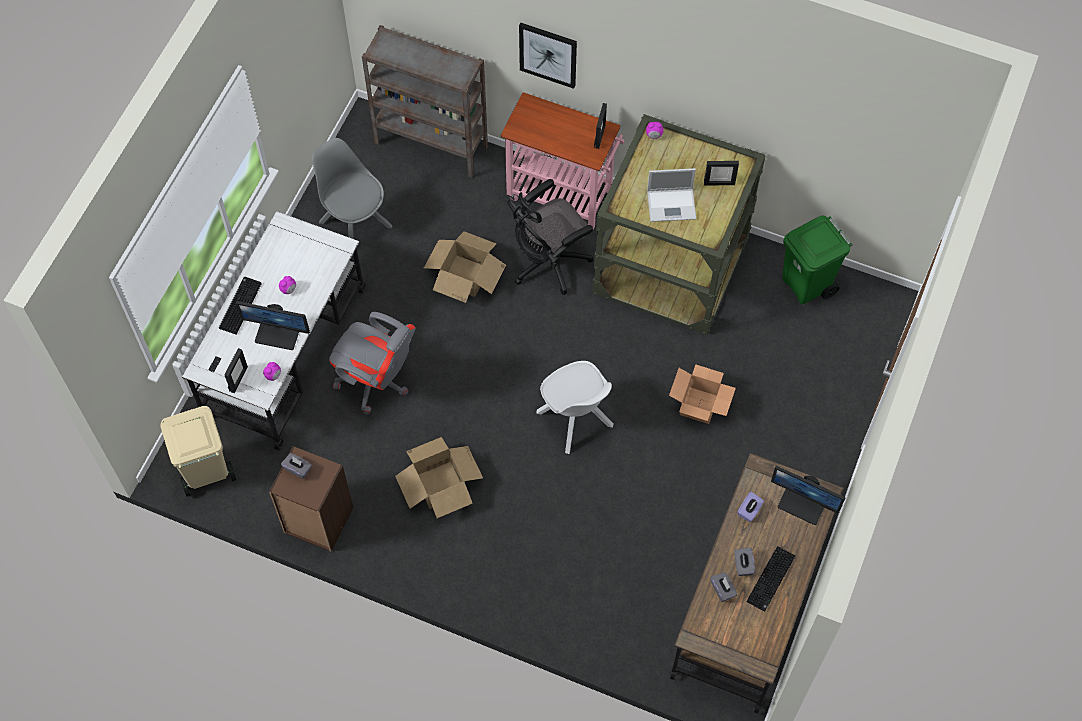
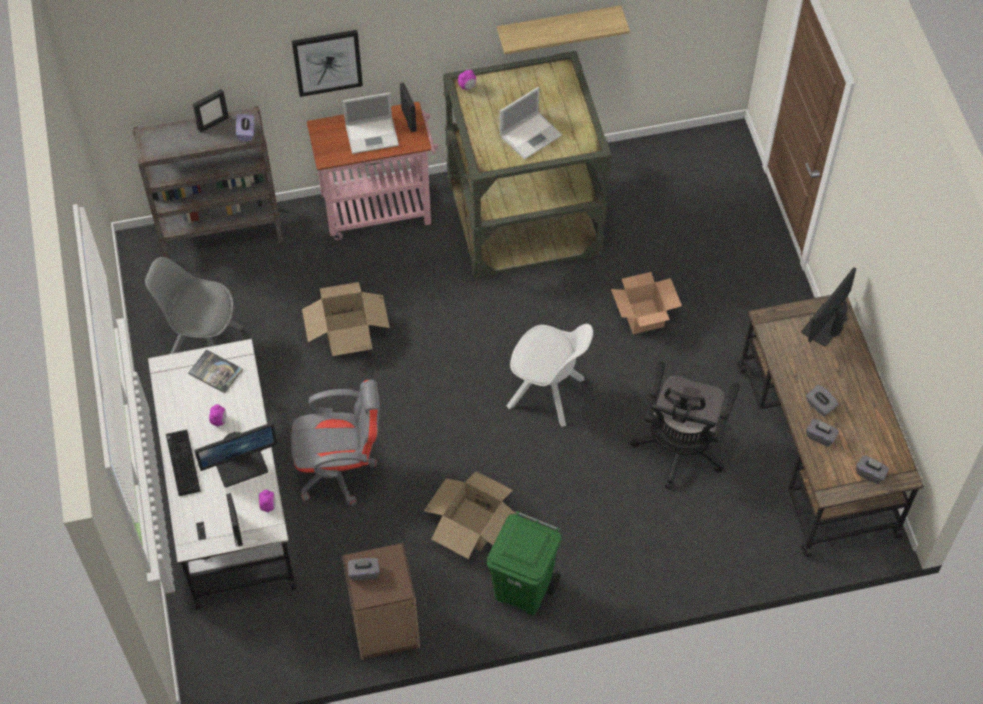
camera: 35 degrees left, 5 degrees down
beige trash can [160,406,236,497] -> none
office chair [507,179,593,295] -> office chair moved to [630,362,739,489]
picture frame [704,161,739,185] -> picture frame moved to [193,89,229,133]
purple tissue box [737,492,764,522] -> purple tissue box moved to [236,114,255,141]
keyboard [747,546,795,611] -> none
monitor [771,466,845,525] -> monitor turned 135 degrees clockwise [802,267,856,347]
green trash can [782,216,852,304] -> green trash can moved to [487,511,562,615]
none -> book [188,349,243,393]
none -> laptop [343,92,399,154]
none -> shelf [497,5,630,55]
none -> grey tissue box [856,455,889,484]

